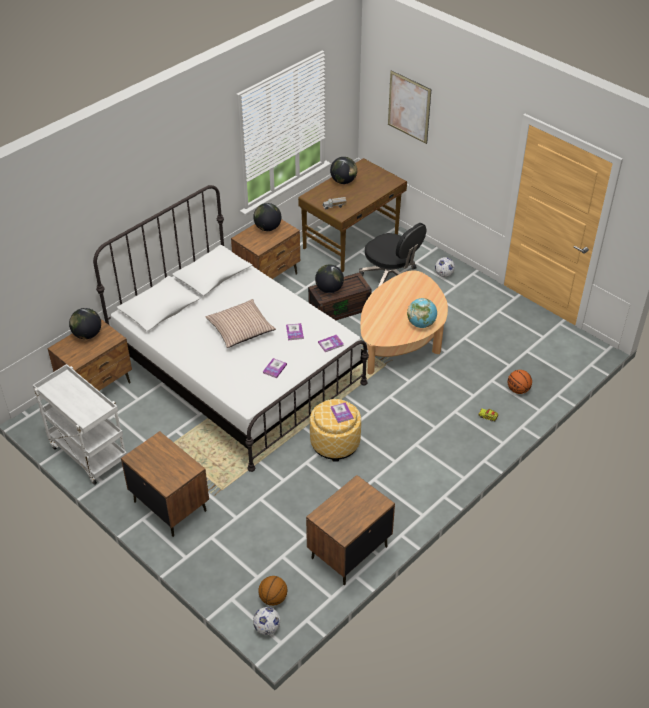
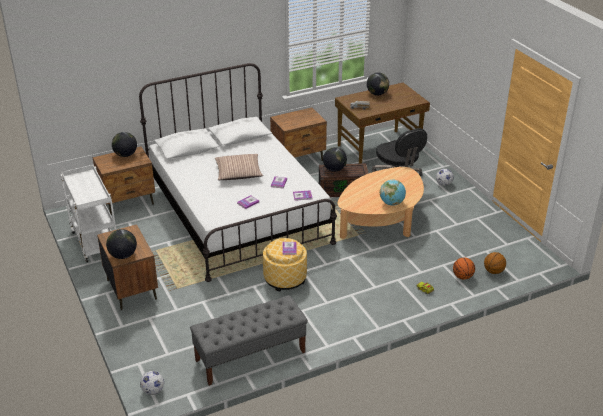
camera: 20 degrees right, 10 degrees down
globe [253,203,281,231] -> globe moved to [106,229,137,259]
basketball [258,576,287,606] -> basketball moved to [484,252,506,274]
brown nightstand [306,475,395,585] -> grey bench [190,295,308,386]
picture [388,70,431,144] -> none

